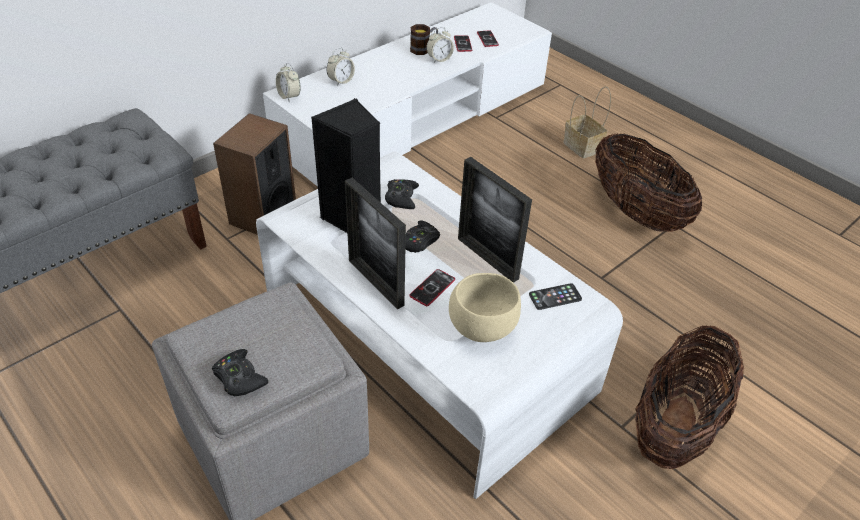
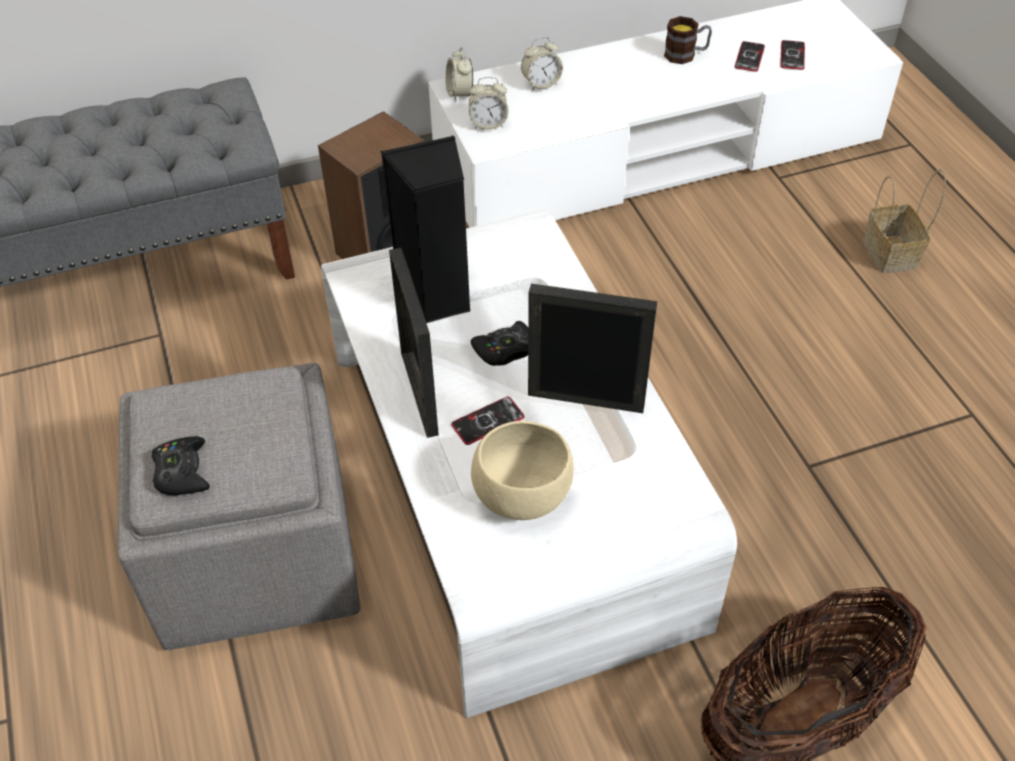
camera: 25 degrees right, 5 degrees up
black game controller [385,179,419,209] -> none
alarm clock [427,27,454,63] -> alarm clock moved to [469,77,509,130]
picture frame [458,157,532,283] -> picture frame turned 120 degrees clockwise [528,283,657,413]
phone [529,283,582,310] -> none
basket [595,133,702,232] -> none

